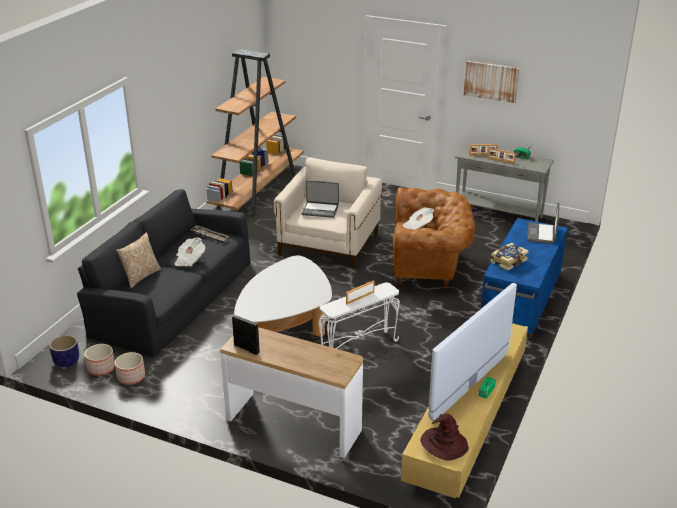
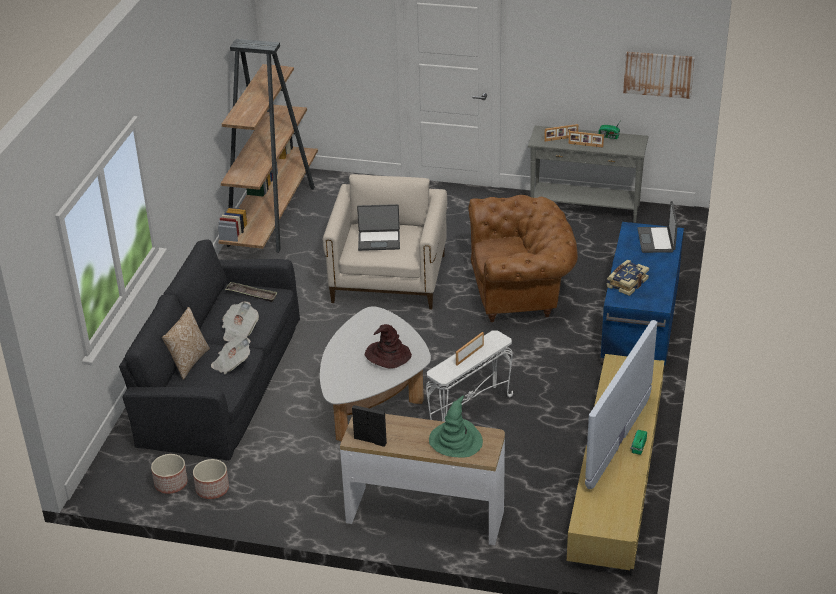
camera: 10 degrees left, 5 degrees up
planter [49,335,79,368] -> none
newspaper [403,207,434,230] -> newspaper moved to [211,336,251,374]
brown hat [420,414,469,461] -> brown hat moved to [365,324,412,369]
picture [464,61,519,103] -> picture moved to [623,51,695,99]
none -> green hat [429,395,483,457]

